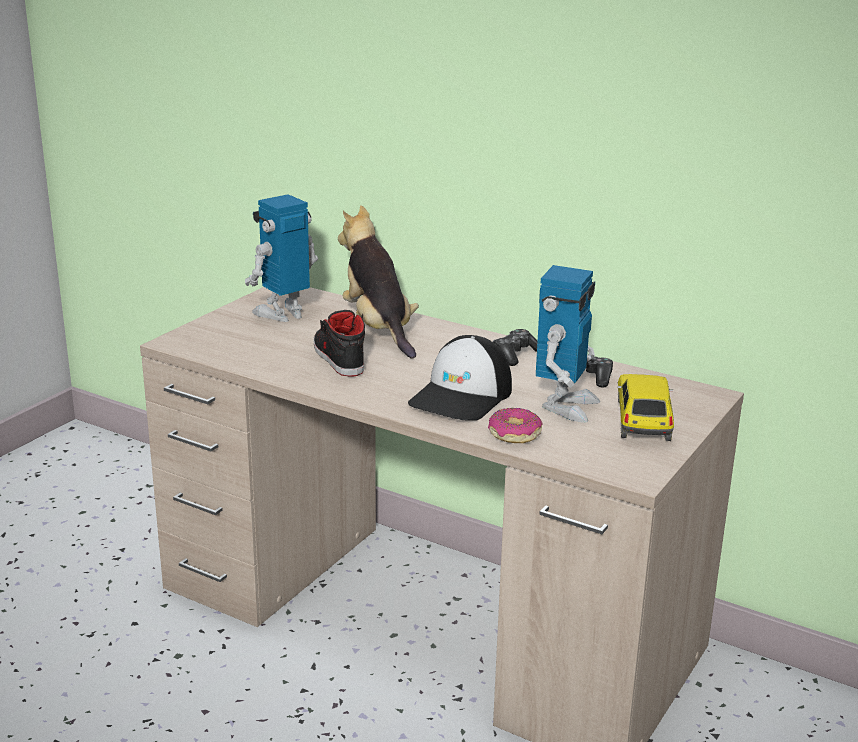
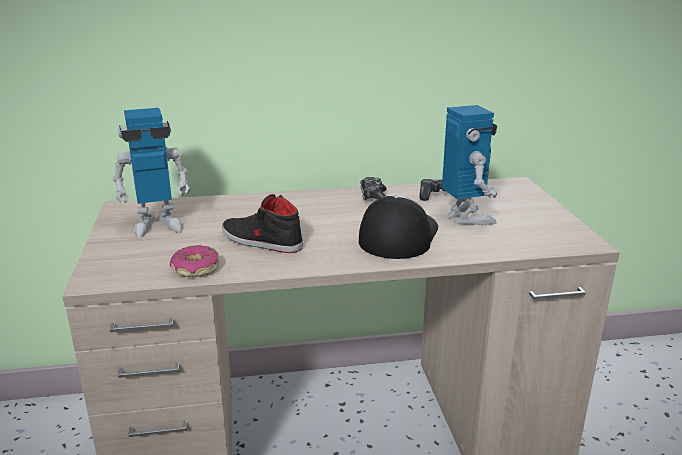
camera: 40 degrees left, 0 degrees up
toy robot [245,194,318,322] -> toy robot turned 120 degrees counterclockwise [113,108,191,238]
plush toy [338,205,419,358] -> none
cap [408,335,512,421] -> cap turned 150 degrees counterclockwise [359,195,438,259]
donut [488,408,542,443] -> donut moved to [170,245,219,277]
toy car [618,374,674,441] -> none

